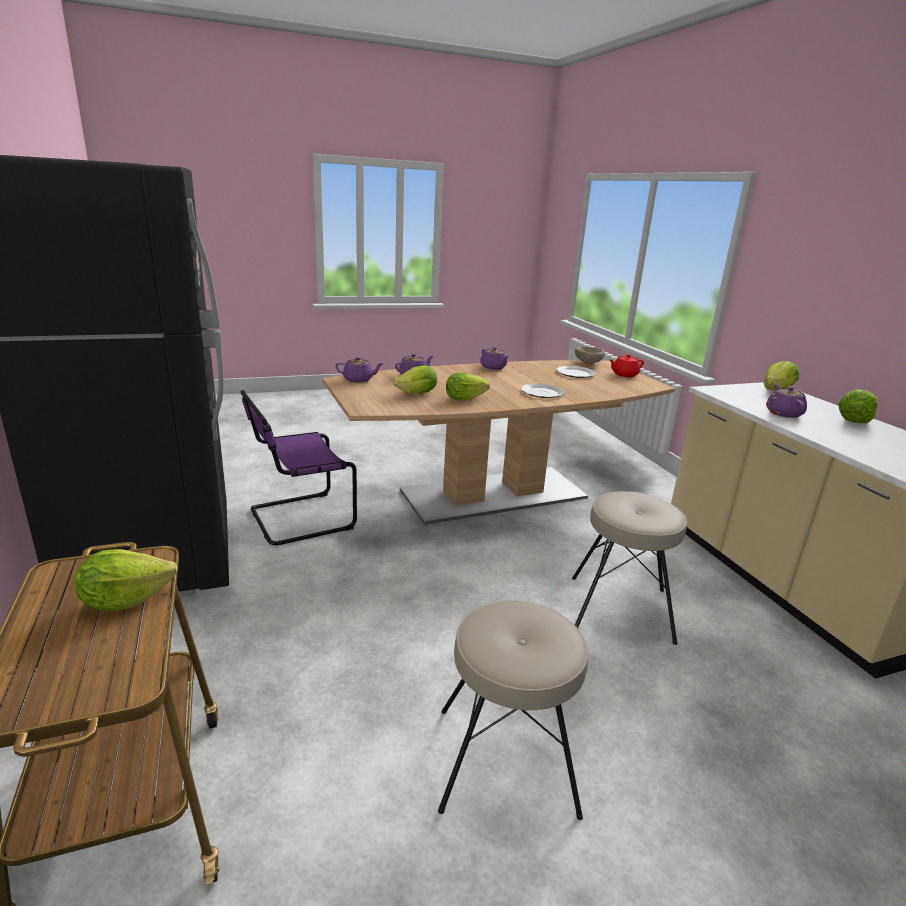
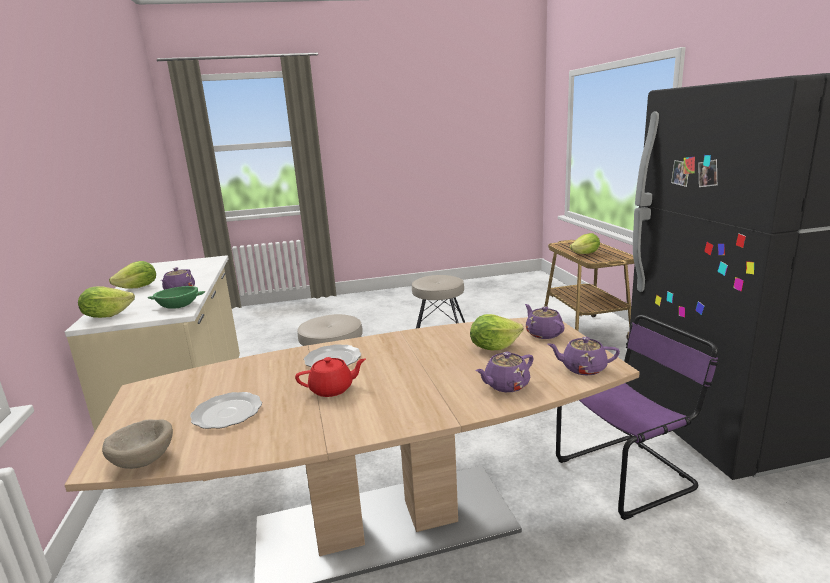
camera: 170 degrees left, 5 degrees down
lettuce [446,372,490,400] -> none
purple teapot [480,347,508,370] -> purple teapot moved to [525,304,565,339]
red teapot [610,354,644,377] -> red teapot moved to [295,357,366,397]
none -> green bowl [148,286,205,309]

